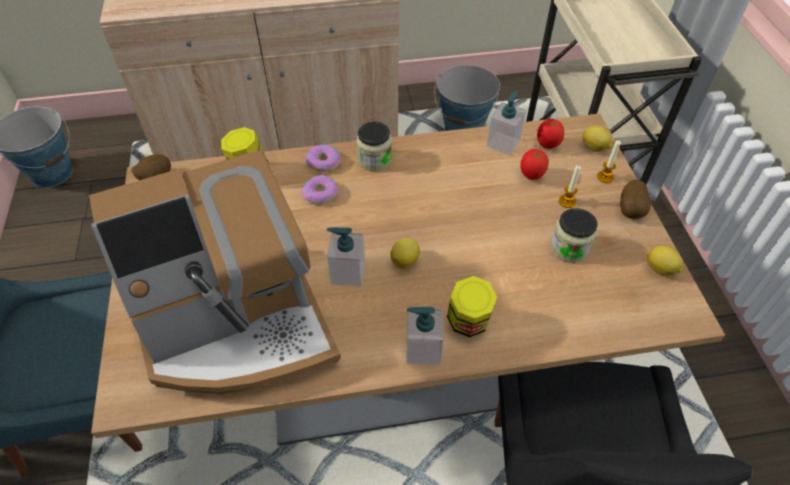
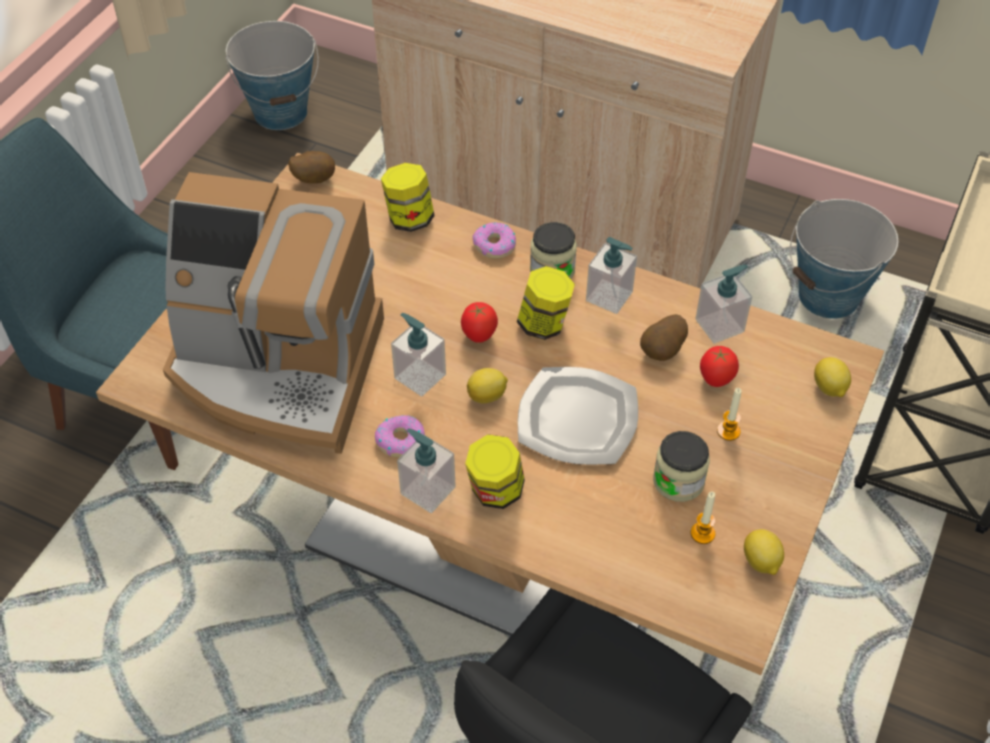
camera: 35 degrees right, 0 degrees up
donut [302,175,338,205] -> donut moved to [375,415,425,457]
tomato [537,119,564,149] -> tomato moved to [461,302,498,343]
candle [597,140,621,183] -> candle moved to [691,492,715,544]
potato [620,180,652,219] -> potato moved to [640,314,688,361]
none -> jar [517,266,575,340]
none -> plate [518,367,638,465]
none -> soap dispenser [586,237,637,314]

